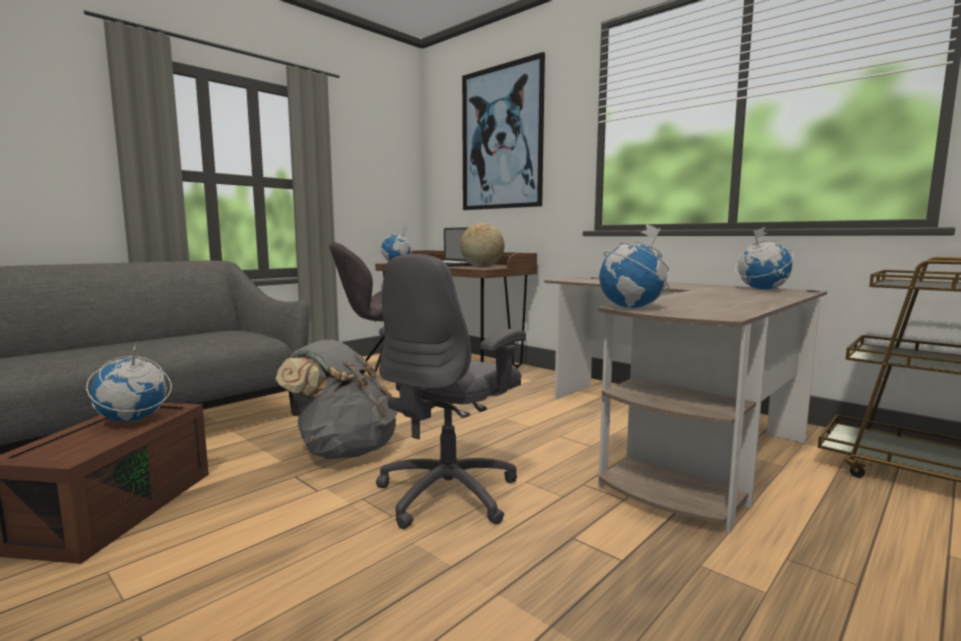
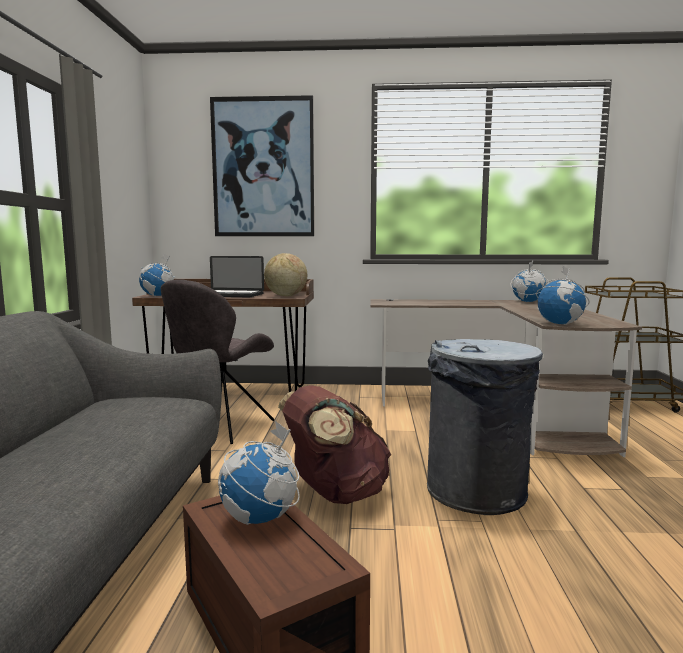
camera: 40 degrees left, 0 degrees up
grey backpack [276,340,398,459] -> brown backpack [278,385,391,504]
grey office chair [376,254,526,529] -> grey trash can [427,339,543,515]

